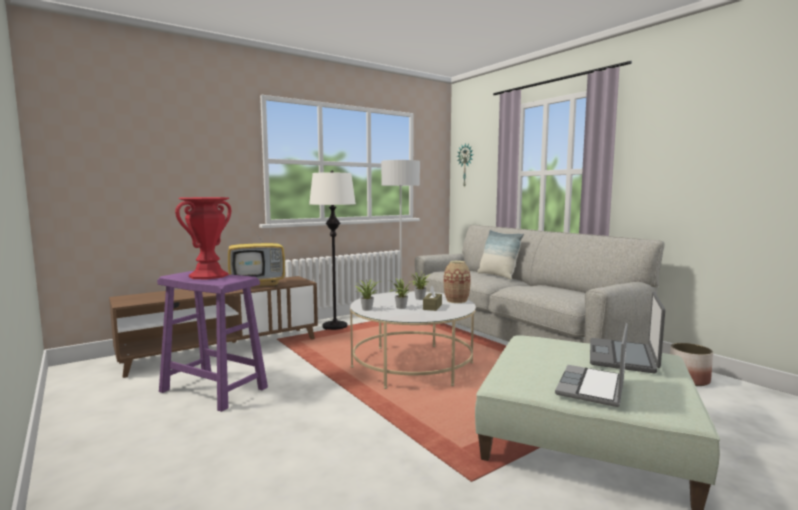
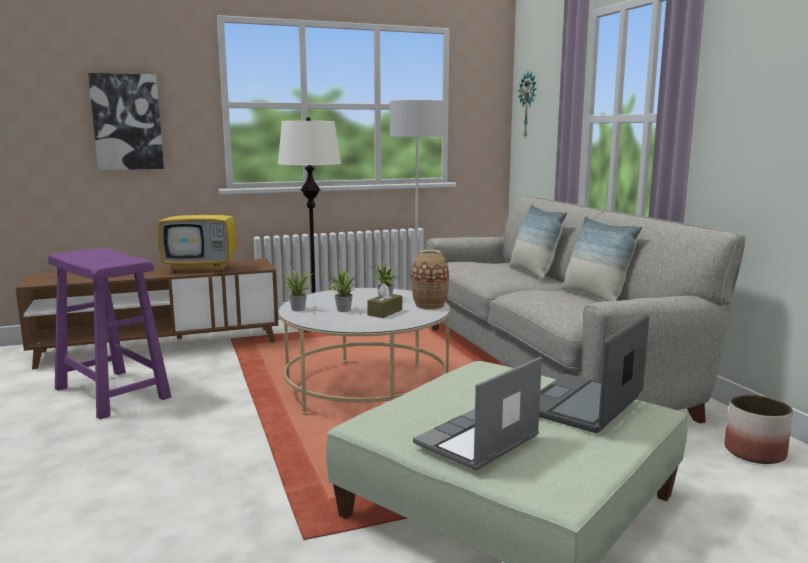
camera: 15 degrees right, 5 degrees up
red vase [175,197,231,279] -> none
none -> picture [88,73,164,170]
none -> pillow [561,216,642,301]

